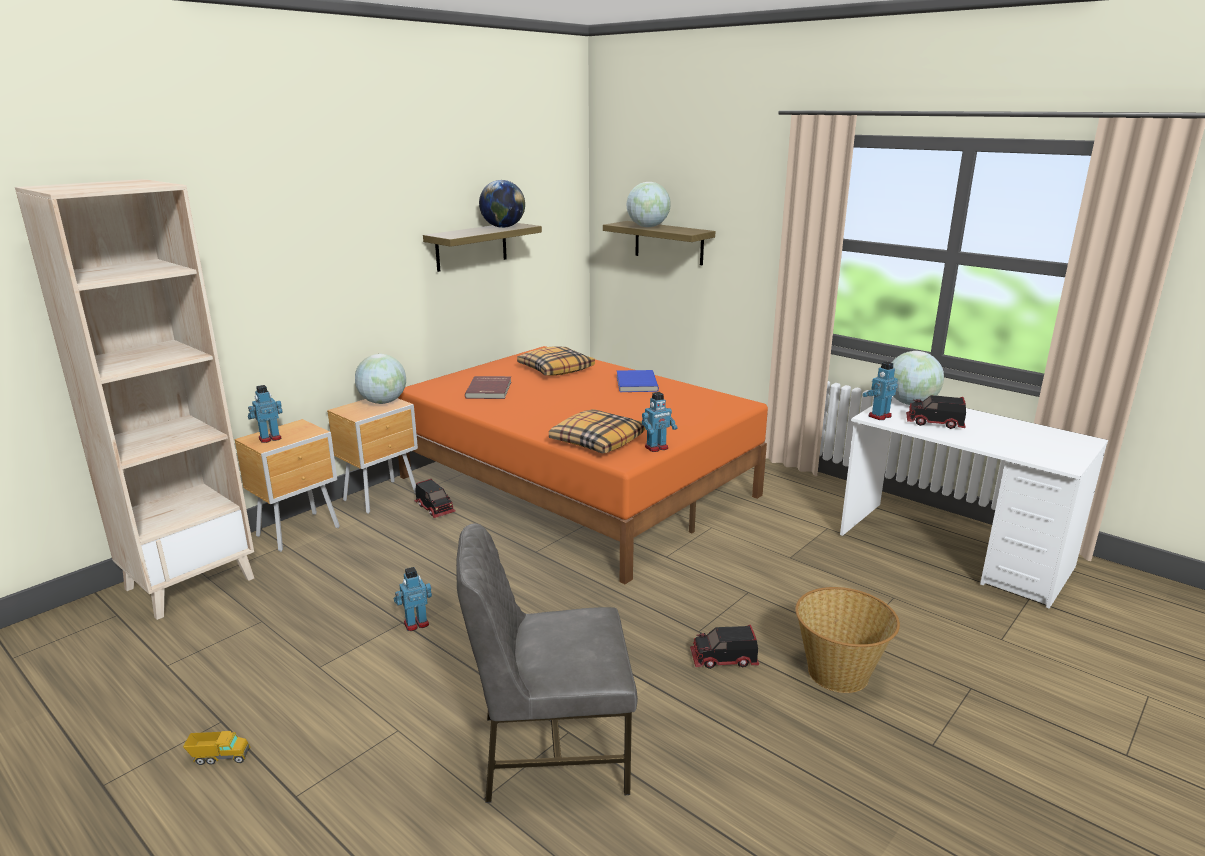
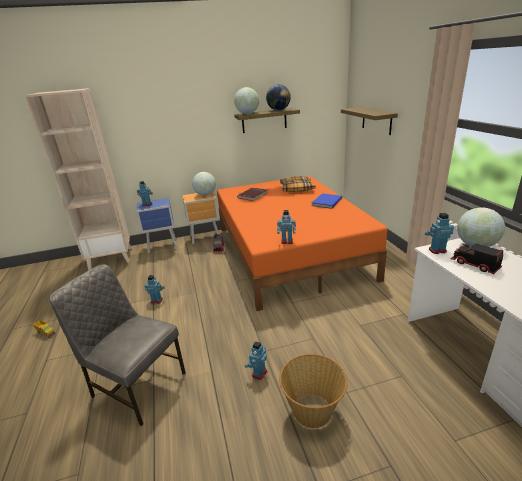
camera: 35 degrees right, 5 degrees up
brown nightstand [234,419,340,552] -> blue nightstand [136,198,177,253]
pillow [549,409,645,454] -> none
globe [626,182,671,227] -> globe moved to [234,87,259,114]
toy truck [690,625,759,669] -> toy robot [245,341,267,380]

